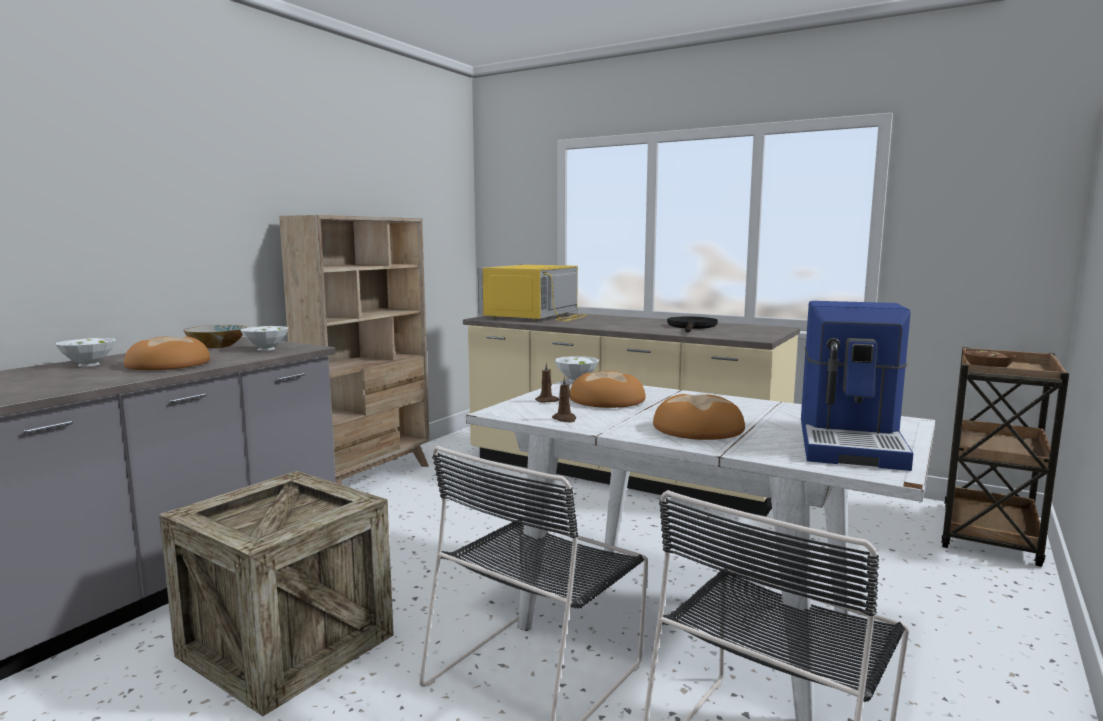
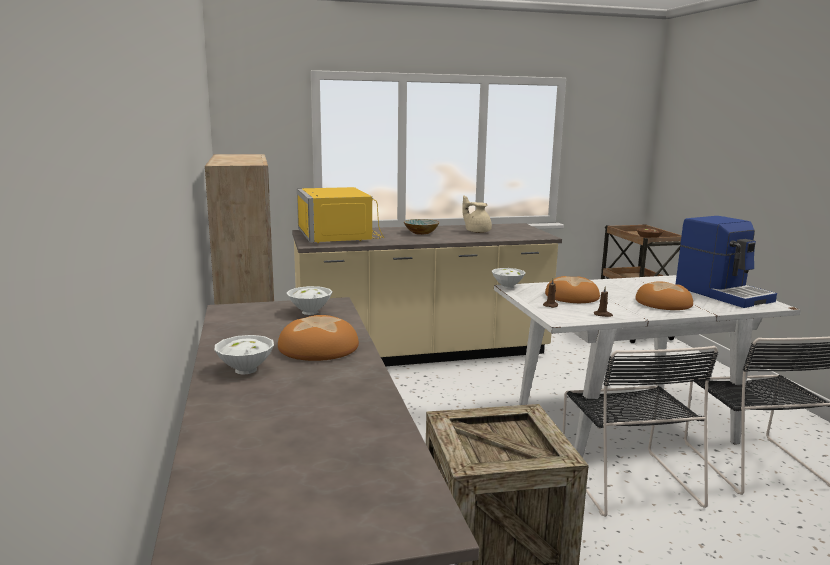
camera: 45 degrees left, 5 degrees up
bowl [183,325,247,348] -> bowl moved to [404,219,440,235]
black frying pan [667,316,718,332] -> beige teapot [462,195,492,233]

